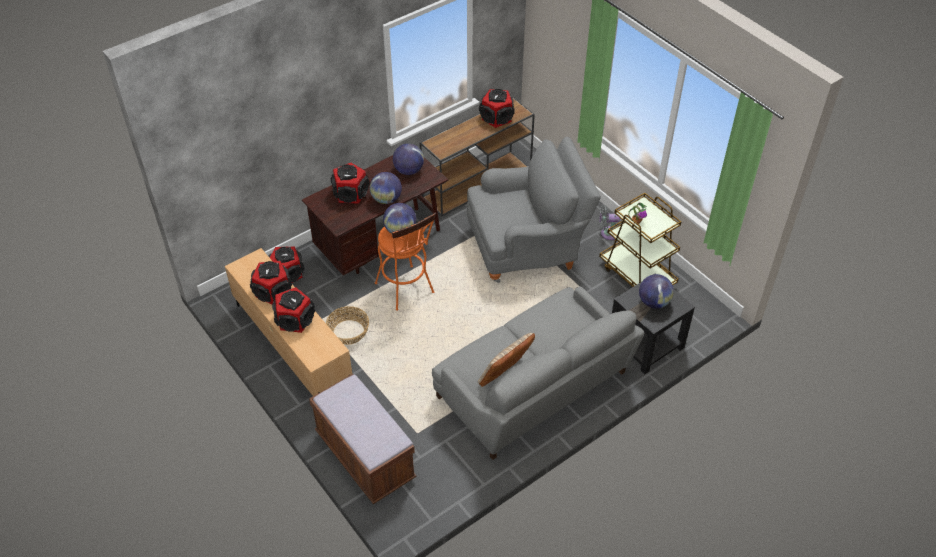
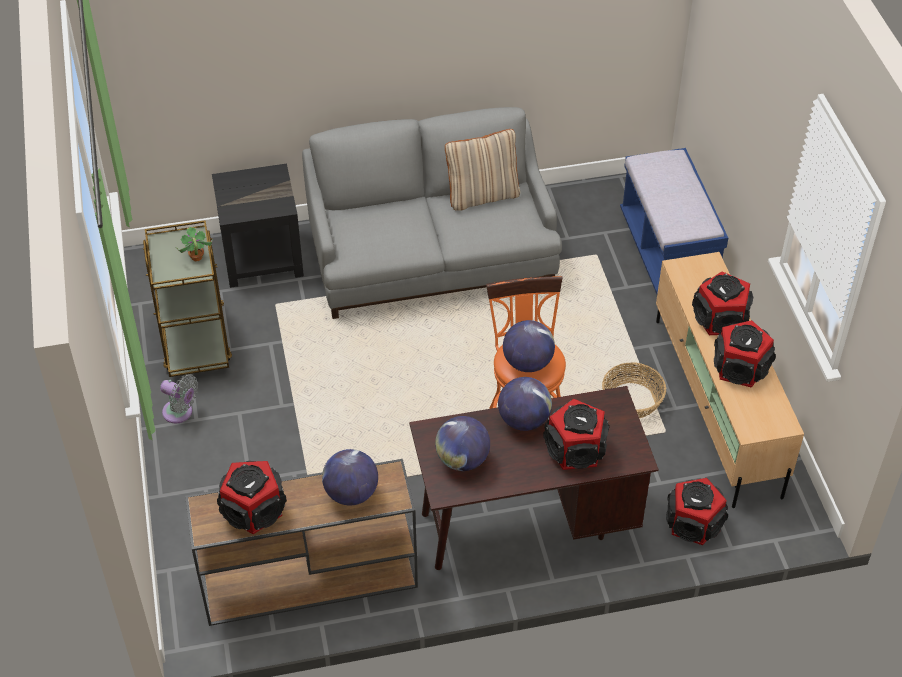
camera: 155 degrees left, 0 degrees up
brown bench [309,374,417,504] -> blue bench [620,148,728,294]
grey armchair [467,137,601,283] -> none
globe [639,274,674,309] -> globe moved to [322,449,378,506]

